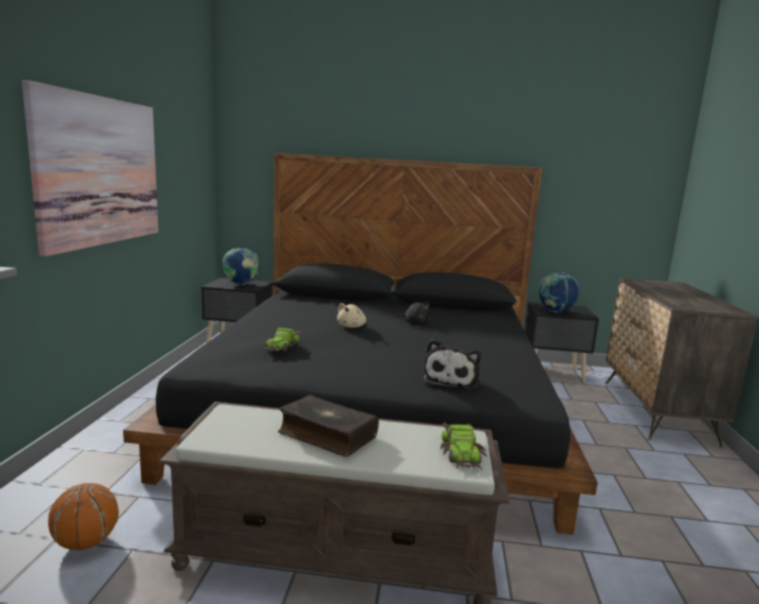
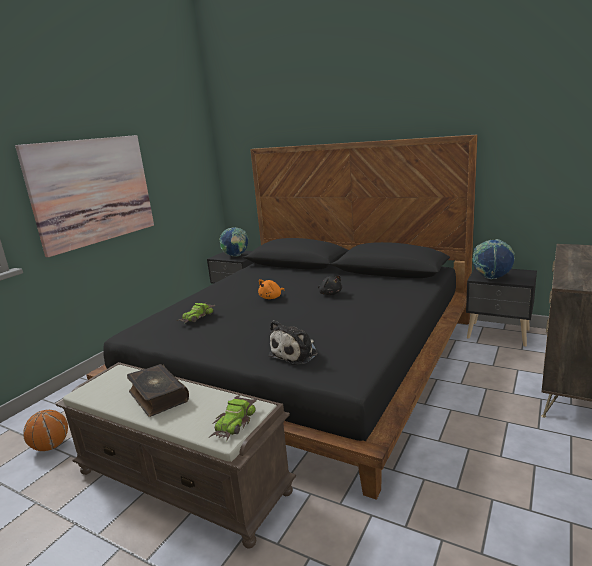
camera: 25 degrees right, 5 degrees up
beige plush toy [337,303,366,328] -> orange plush toy [258,279,285,299]

